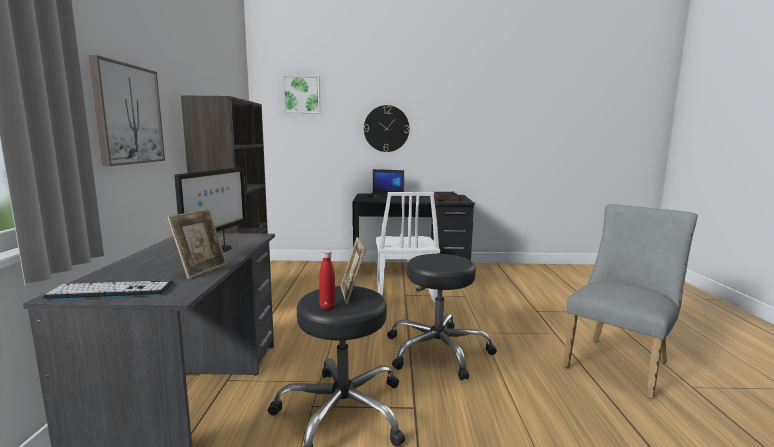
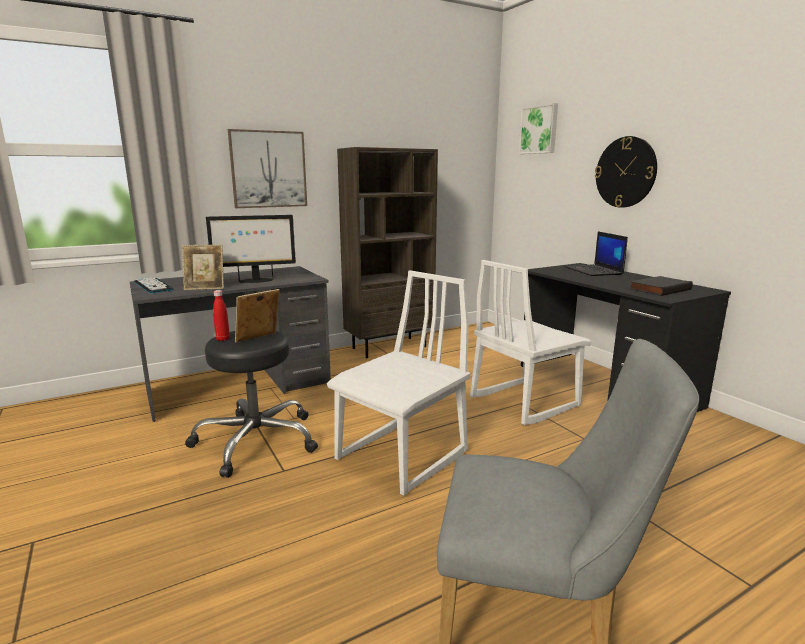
camera: 60 degrees right, 5 degrees up
black stool [387,254,497,380] -> white chair [327,270,470,496]

